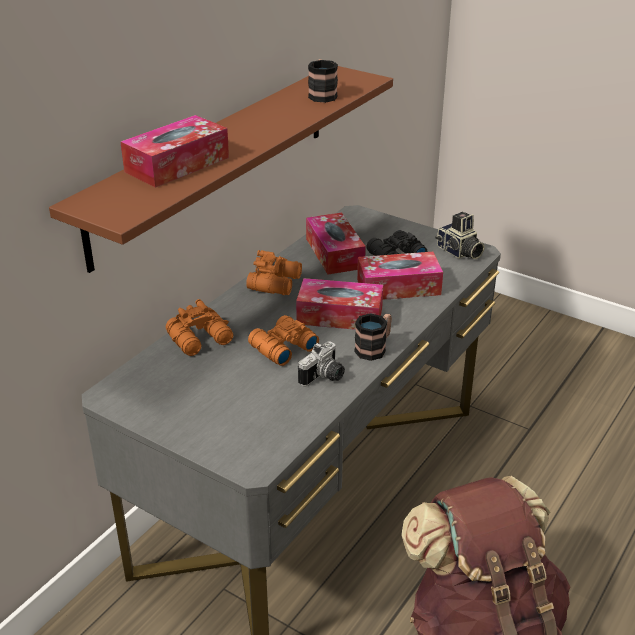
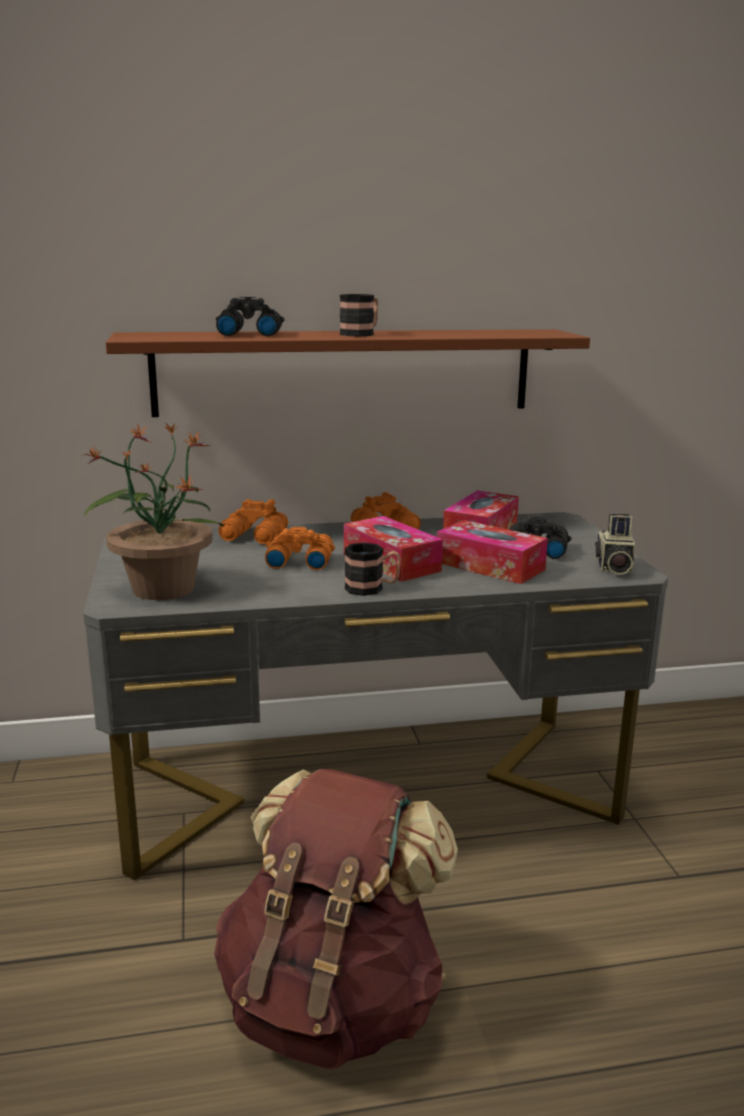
camera: 45 degrees right, 15 degrees down
tissue box [121,115,229,188] -> black binoculars [216,297,285,336]
camera [298,342,345,386] -> none
mug [308,59,338,103] -> mug moved to [340,294,378,336]
none -> potted plant [81,422,224,600]

